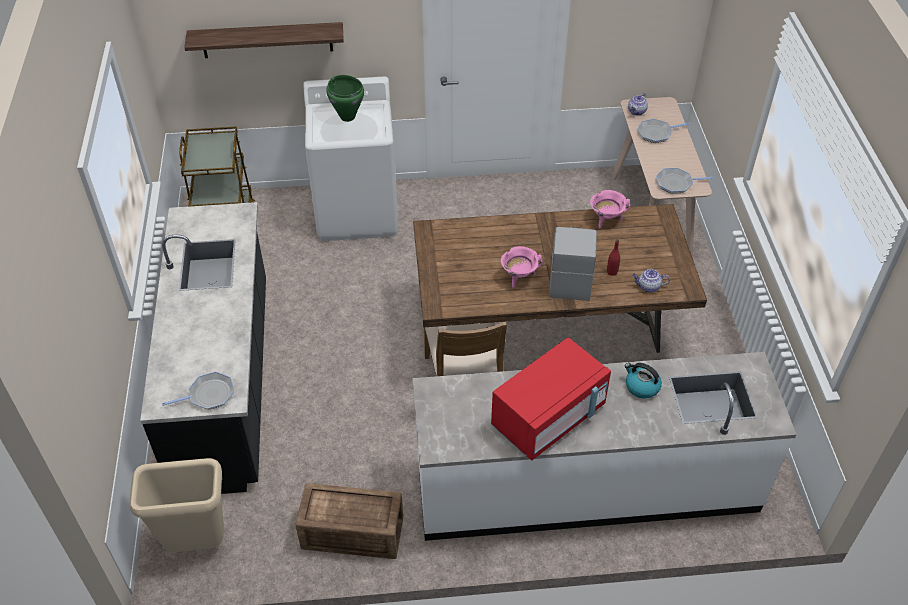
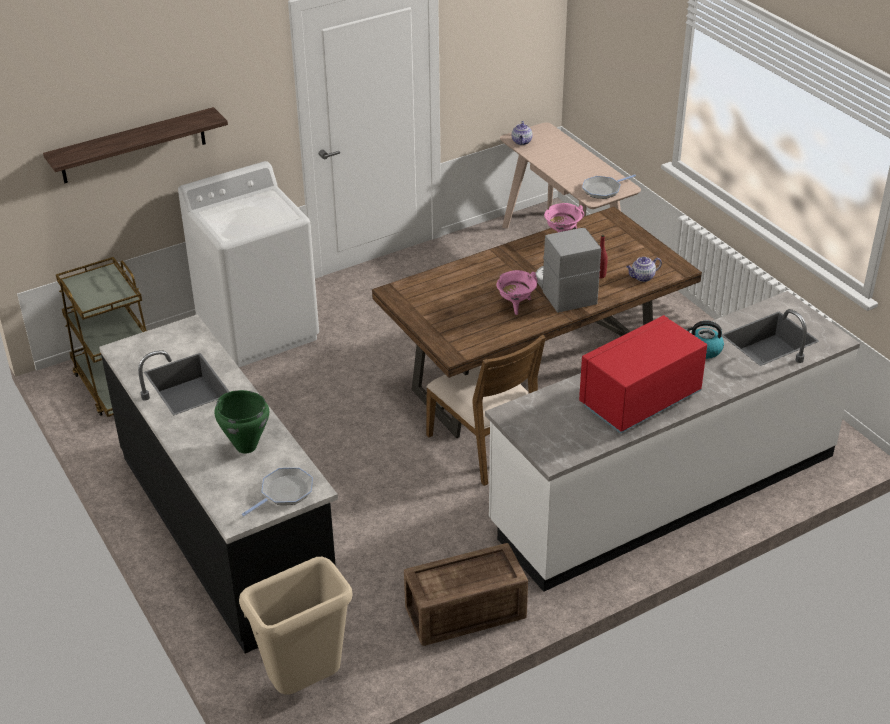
camera: 25 degrees left, 10 degrees down
green cooking pot [326,75,364,122] -> green cooking pot moved to [215,390,269,454]
red microwave [491,337,611,461] -> red microwave turned 150 degrees counterclockwise [579,315,707,434]
frying pan [637,119,690,143] -> none

